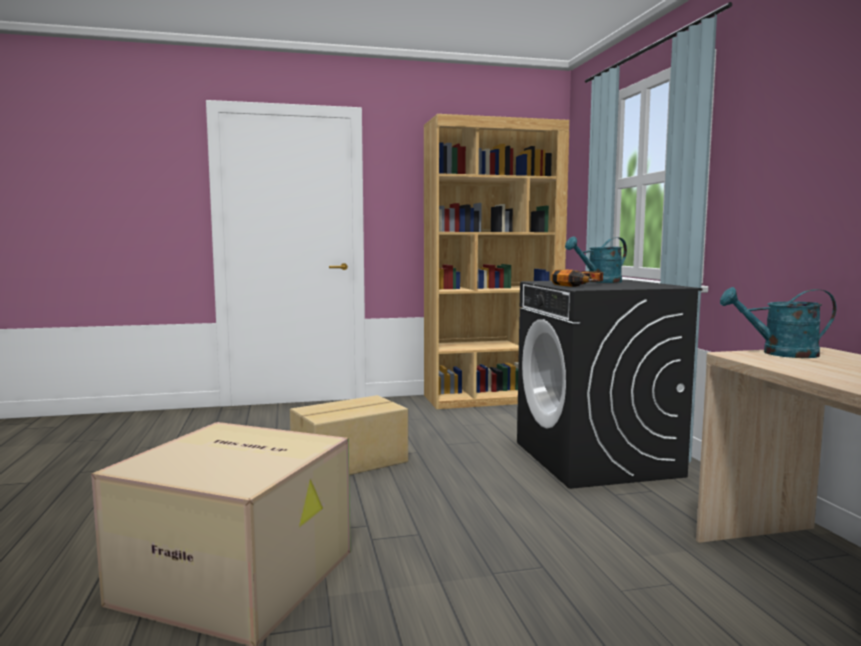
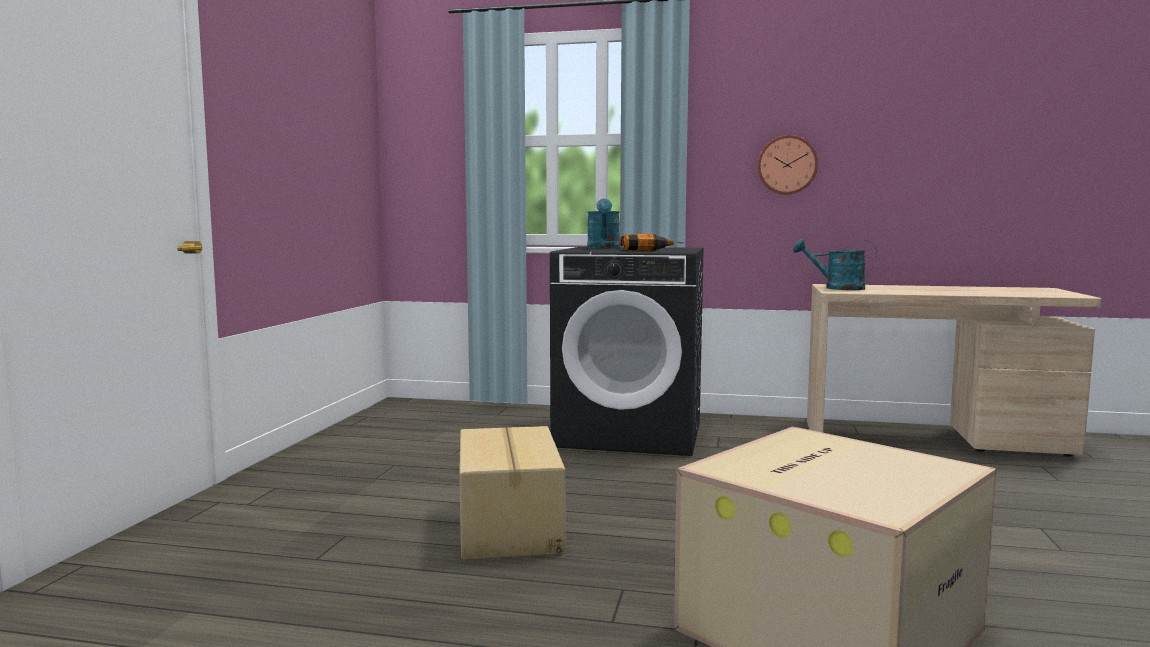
camera: 65 degrees left, 0 degrees up
brown bookcase [424,114,569,409] -> none
turquoise watering can [720,287,836,358] -> turquoise watering can turned 75 degrees clockwise [793,239,877,290]
none -> wall clock [758,135,818,195]

